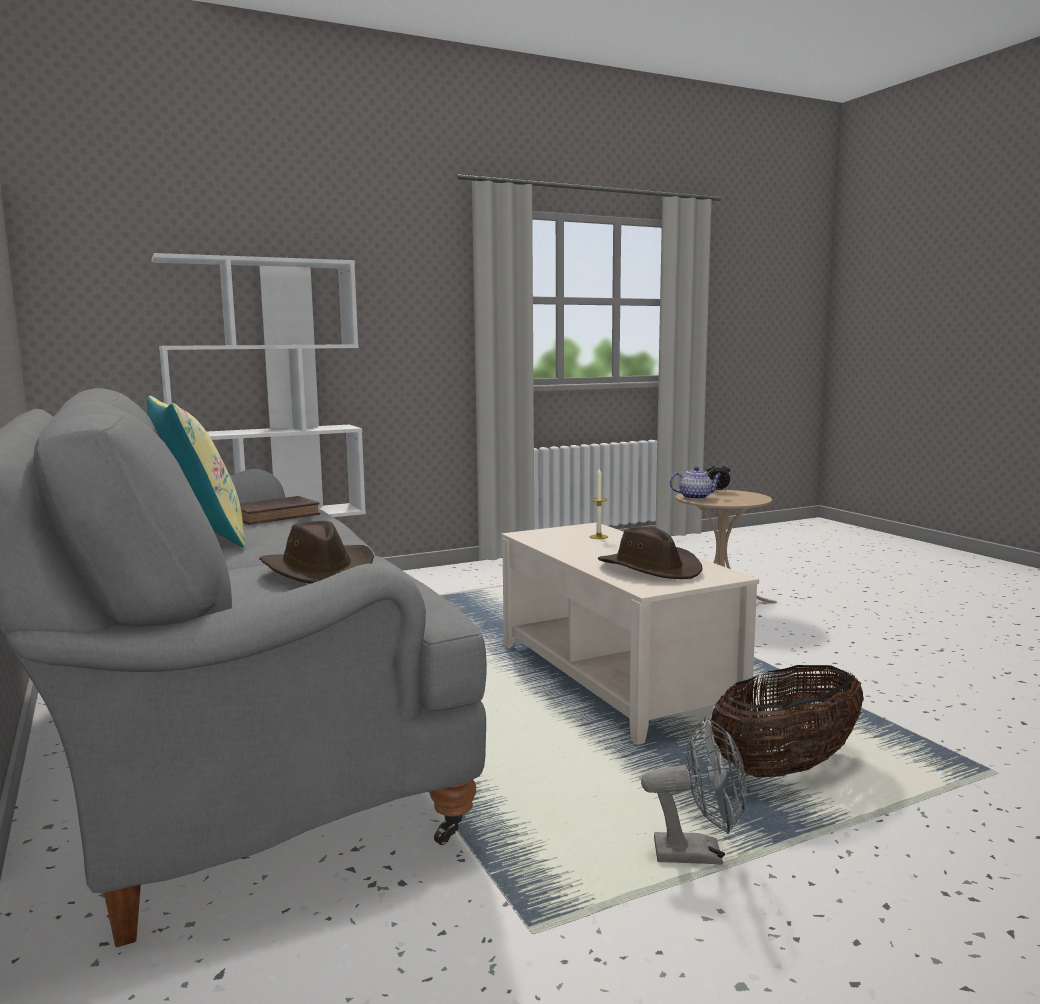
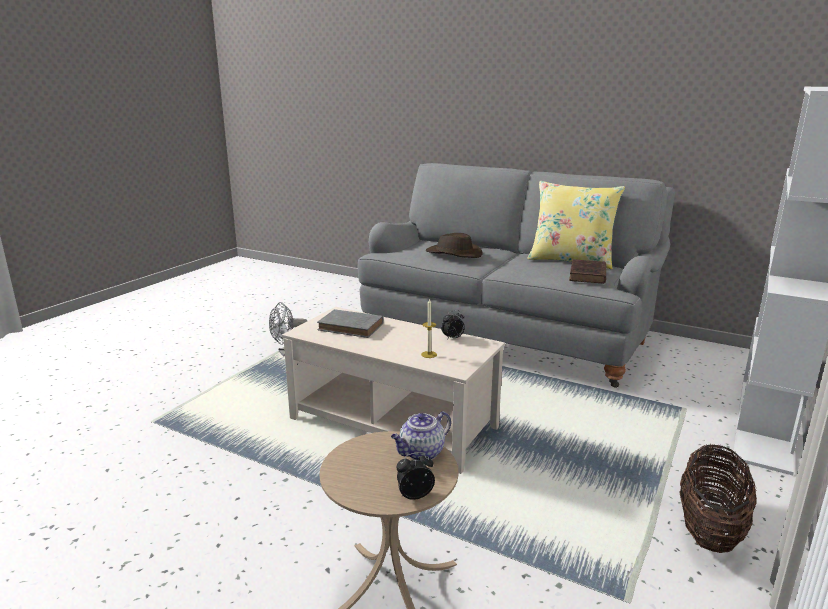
camera: 145 degrees right, 10 degrees up
brown hat [598,527,702,579] -> grey book [317,309,383,338]
basket [710,665,864,778] -> basket moved to [679,444,757,553]
none -> alarm clock [441,310,465,340]

